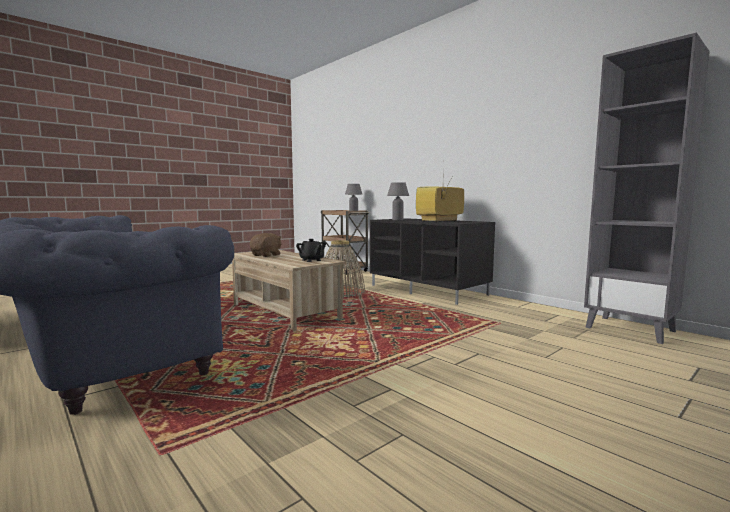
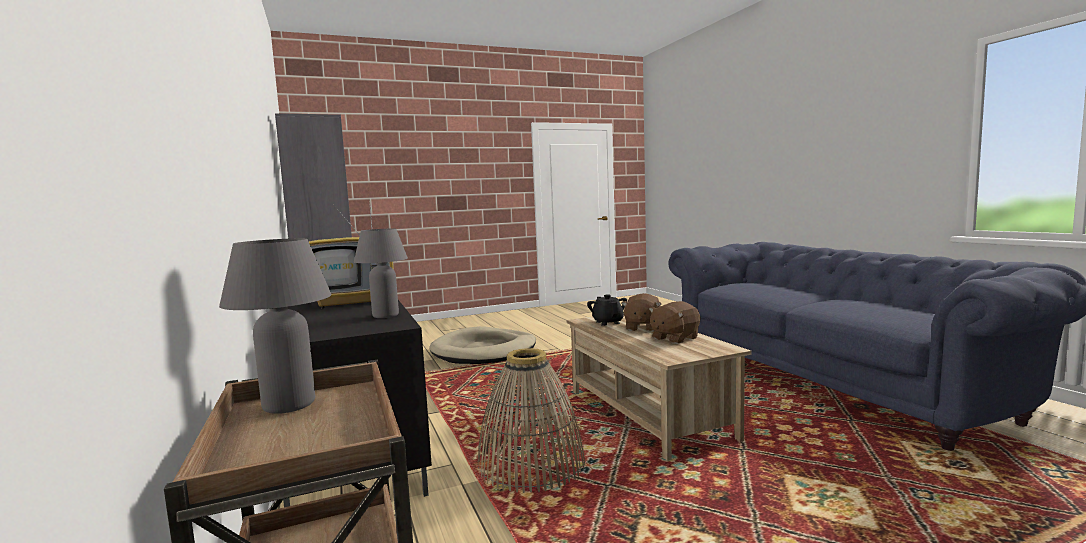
camera: 160 degrees left, 0 degrees up
none -> beige dog bed [429,326,536,364]
none -> brown plush toy [621,293,661,332]

